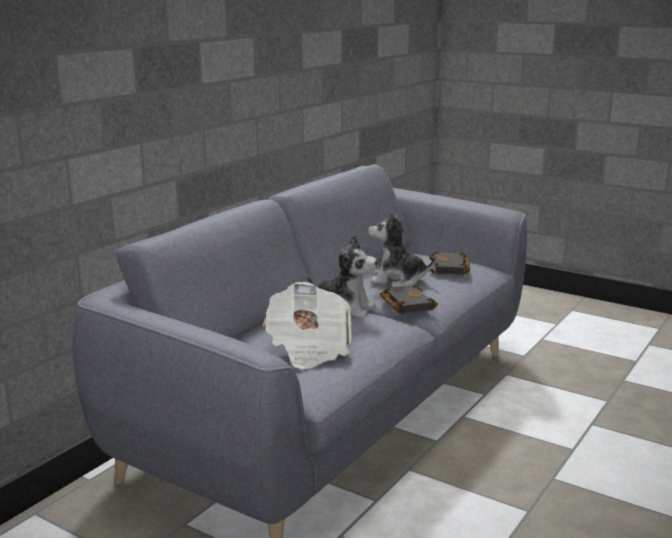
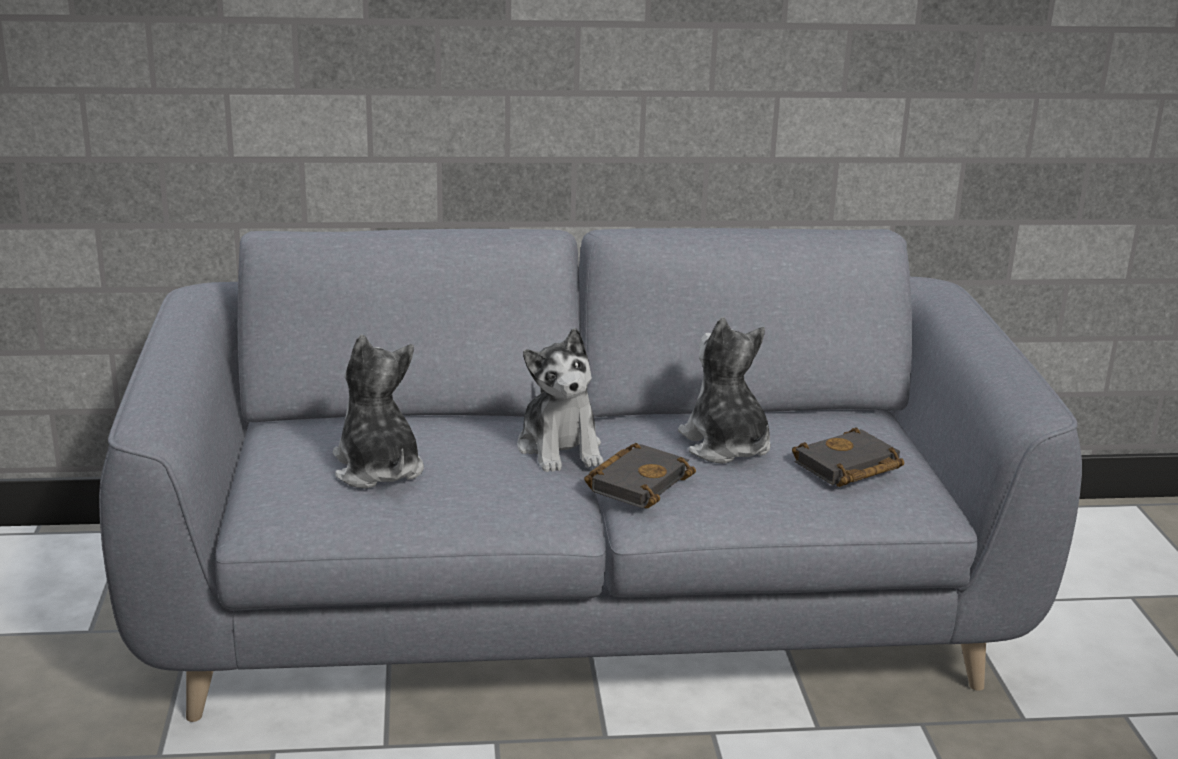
camera: 50 degrees right, 5 degrees up
newspaper [263,282,352,369] -> plush toy [333,335,424,489]

